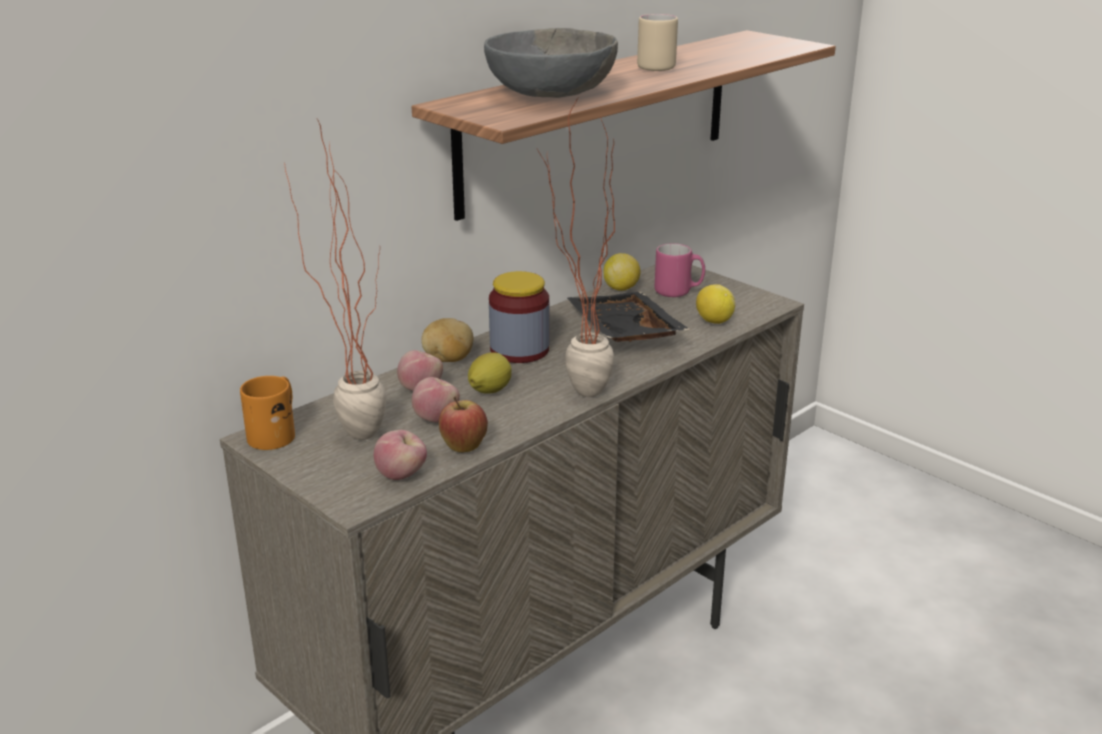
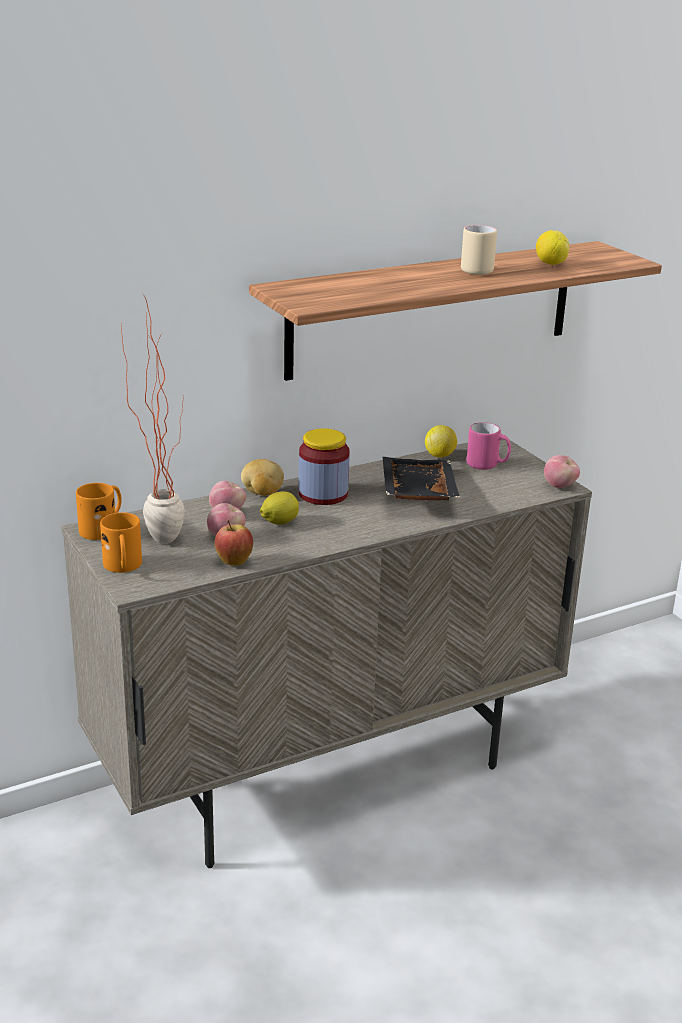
camera: 15 degrees right, 0 degrees up
apple [374,430,427,480] -> apple moved to [544,455,580,488]
grey bowl [484,28,618,98] -> none
potted plant [536,98,615,397] -> none
lemon [696,284,735,324] -> lemon moved to [536,230,569,265]
none -> orange mug [100,512,142,573]

